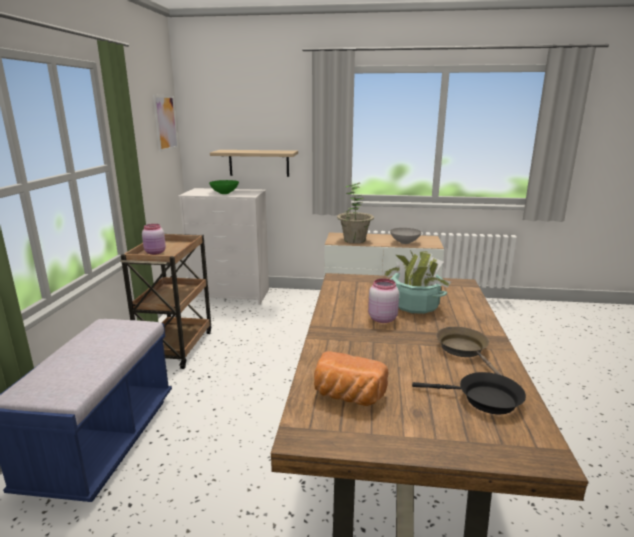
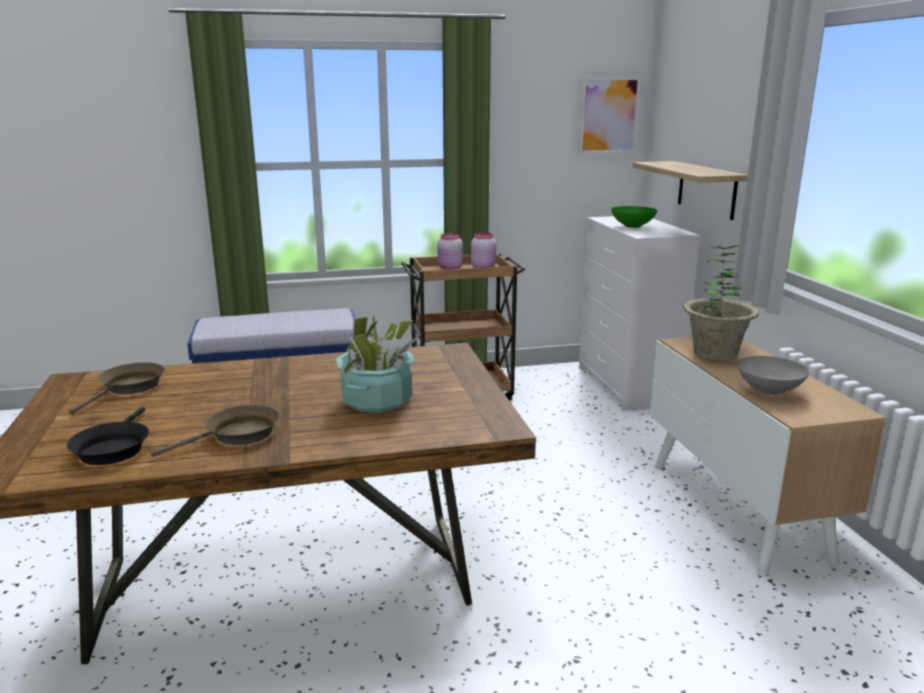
camera: 70 degrees right, 0 degrees up
bread [314,351,389,406] -> brown frying pan [69,362,165,414]
pink jar [368,278,399,323] -> pink jar moved to [471,232,496,268]

